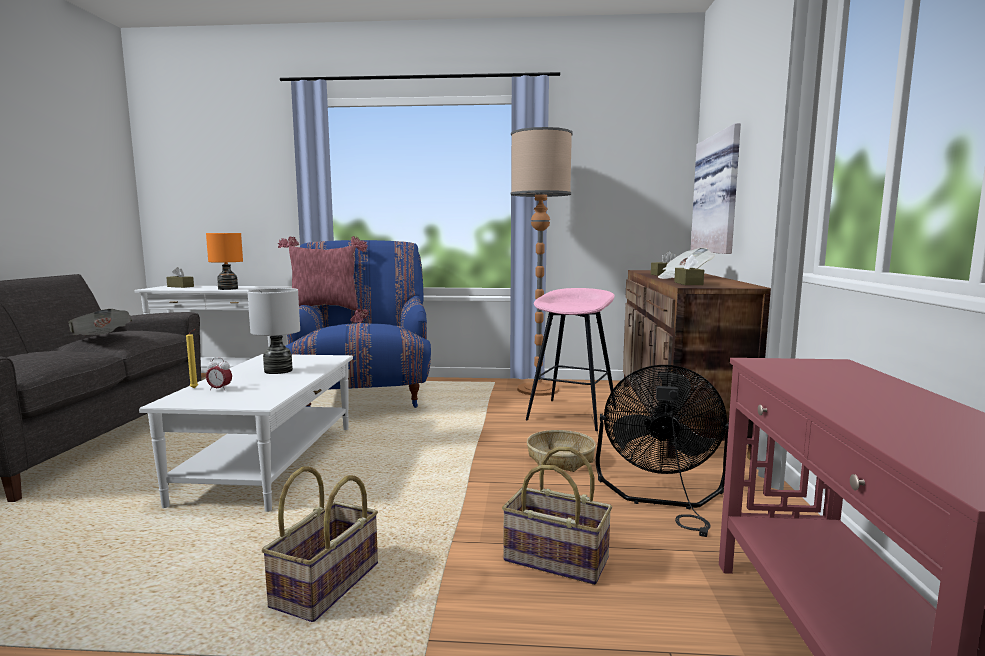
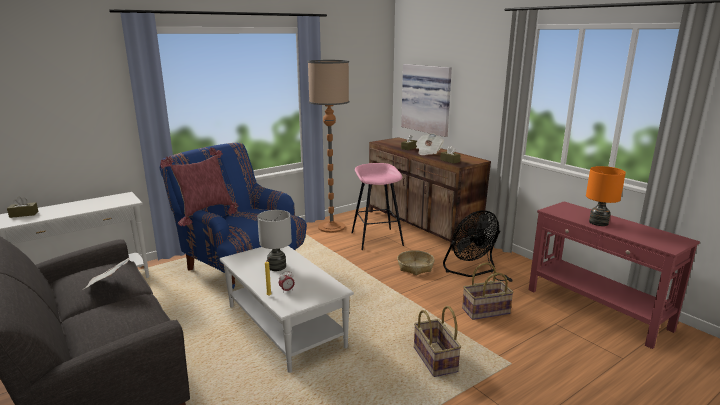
camera: 40 degrees left, 10 degrees up
orange table lamp [206,233,243,290] -> orange table lamp moved to [586,166,626,226]

